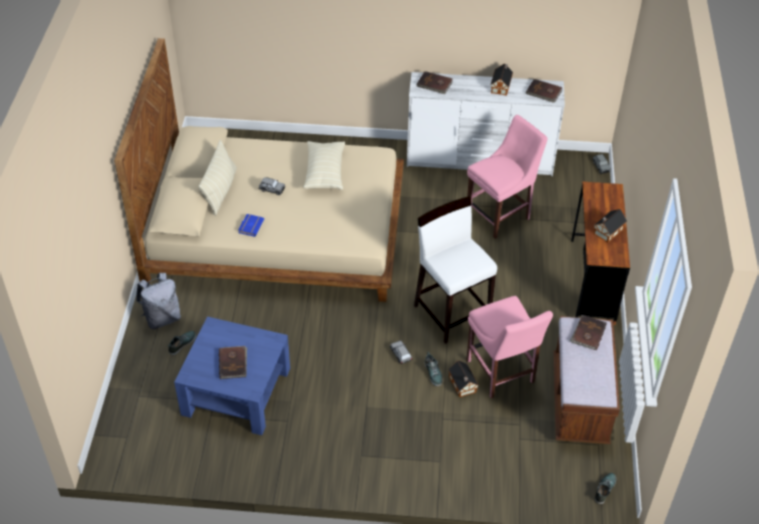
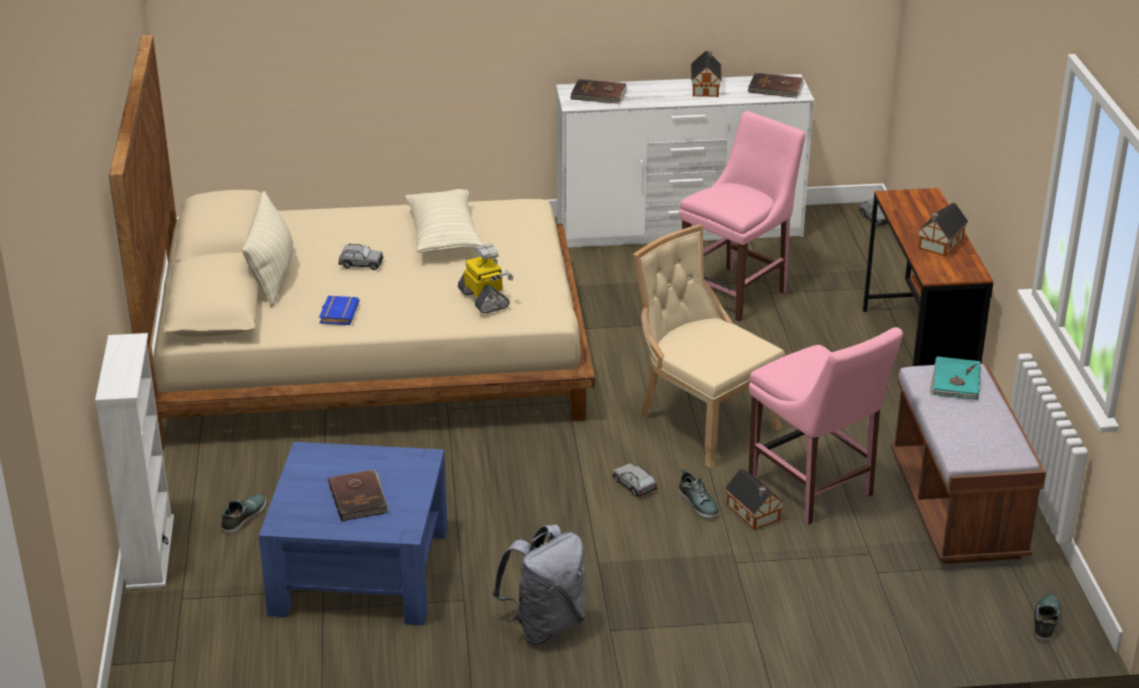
camera: 10 degrees left, 15 degrees down
grey backpack [136,273,181,329] -> grey backpack moved to [492,525,585,645]
white stool [414,196,497,344] -> beige chair [633,225,785,469]
brown book [570,315,607,351] -> turquoise book [930,357,981,400]
none -> white bookcase [95,333,174,589]
none -> toy robot [458,244,513,314]

